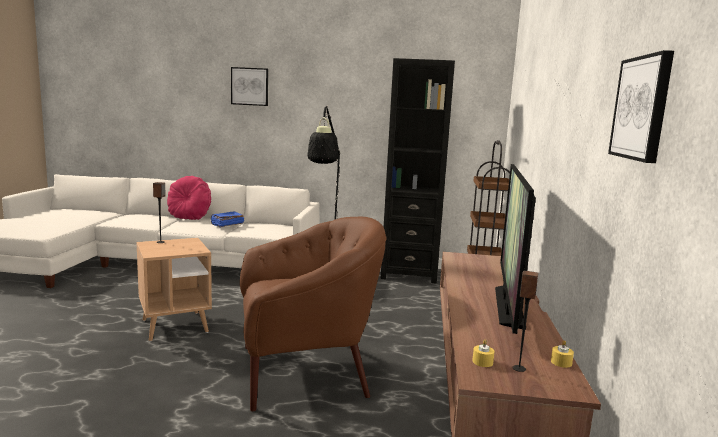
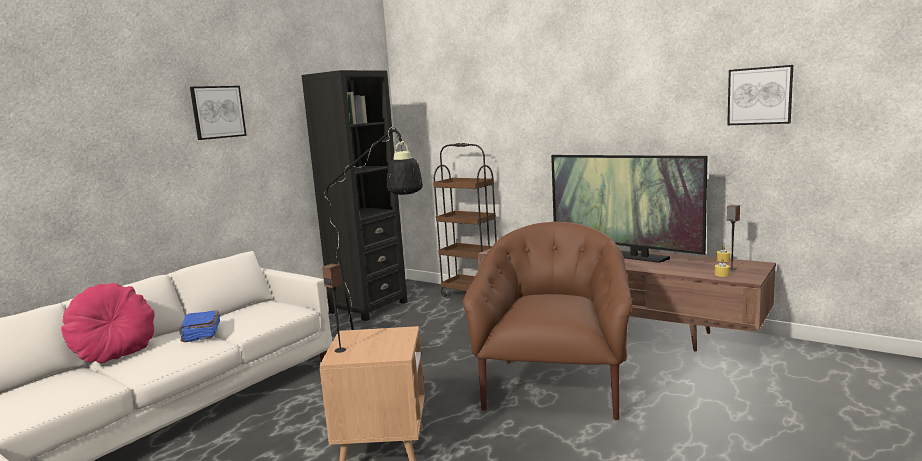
camera: 60 degrees left, 0 degrees up
picture [231,67,268,106] -> picture moved to [190,86,247,140]

